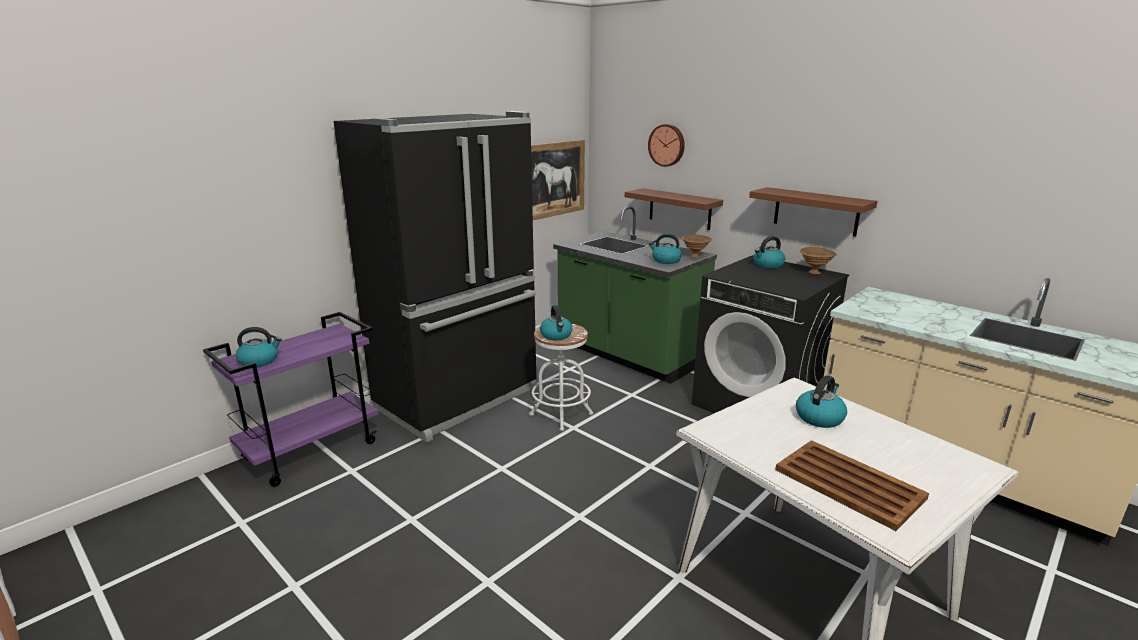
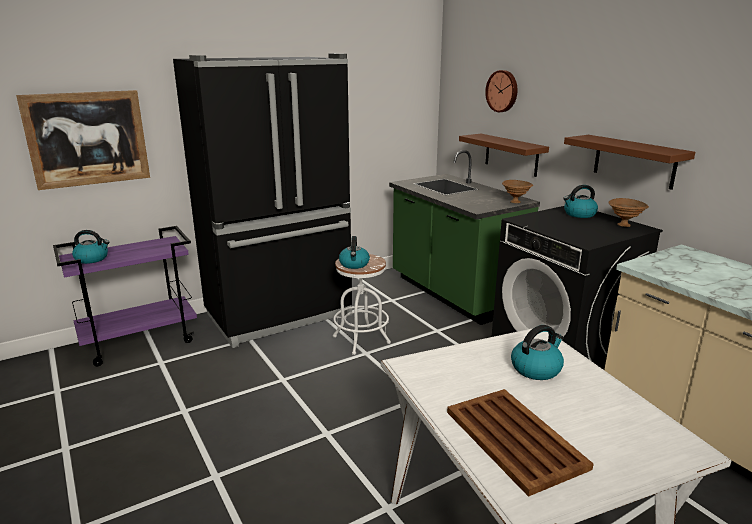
camera: 15 degrees right, 0 degrees up
picture [531,140,585,220] -> picture moved to [16,90,150,190]
kettle [649,234,682,264] -> none

